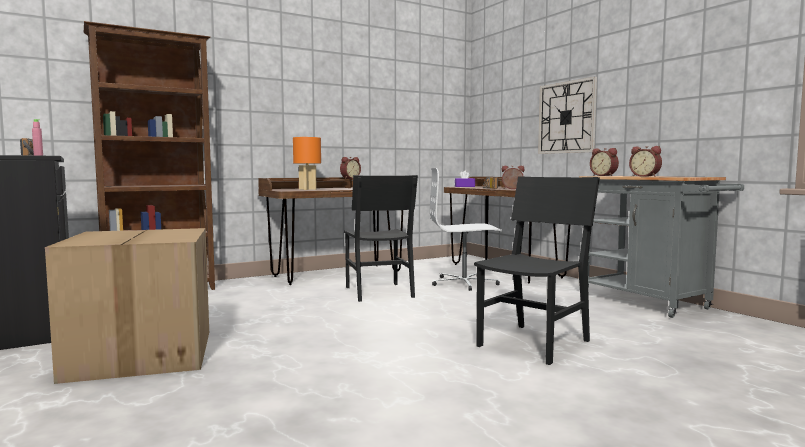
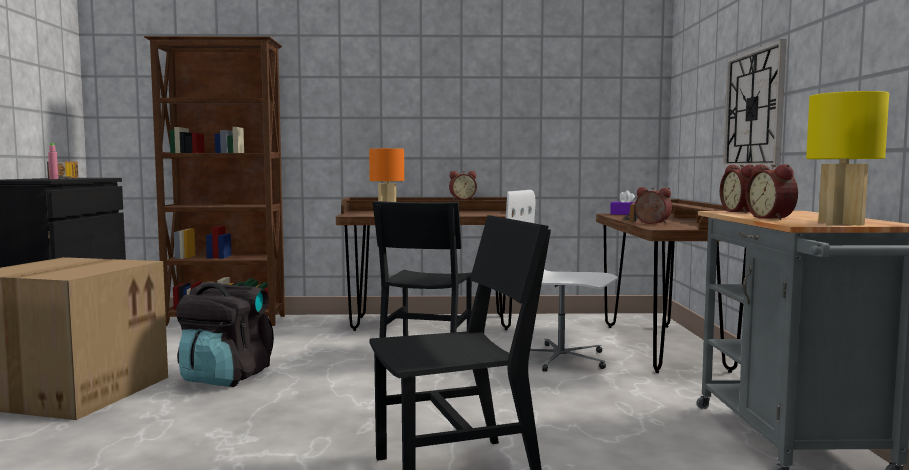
camera: 30 degrees right, 0 degrees up
none -> black backpack [176,282,274,387]
none -> yellow table lamp [806,91,889,225]

